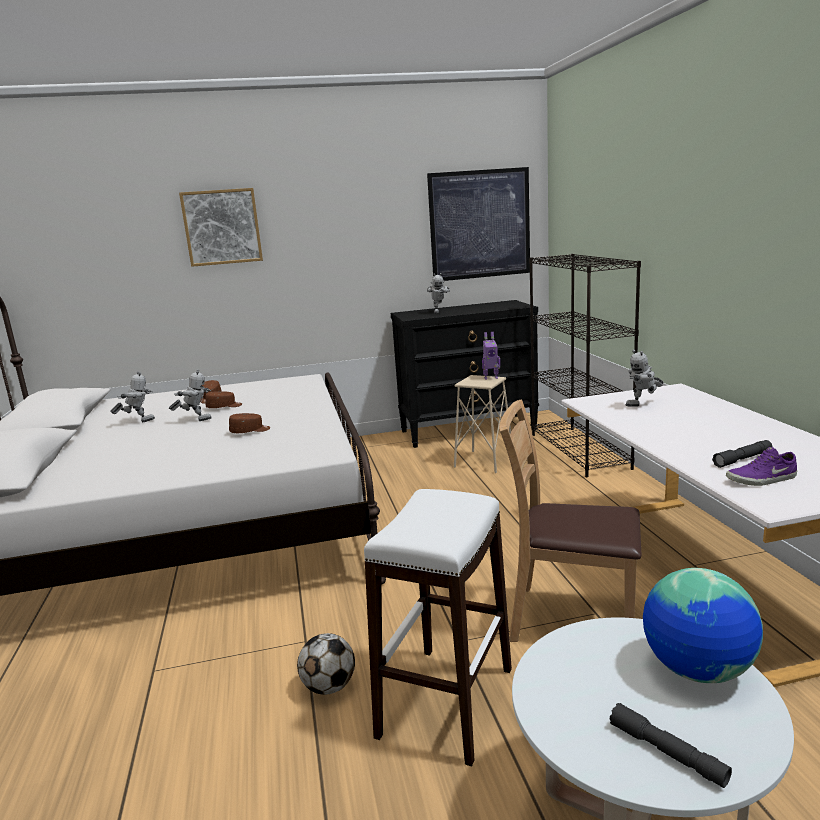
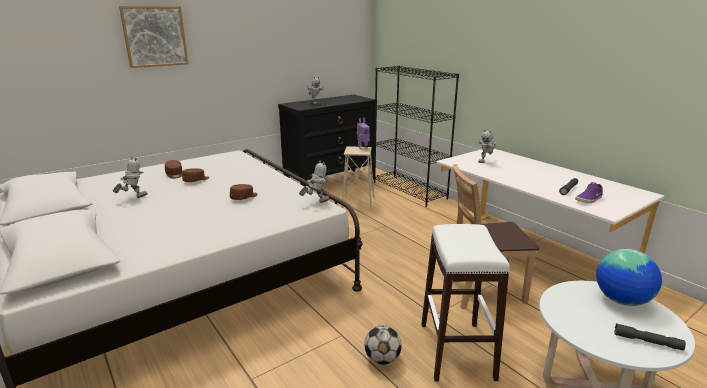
camera: 25 degrees left, 5 degrees up
toy robot [169,369,212,421] -> toy robot moved to [299,161,329,203]
picture [427,167,530,281] -> none

